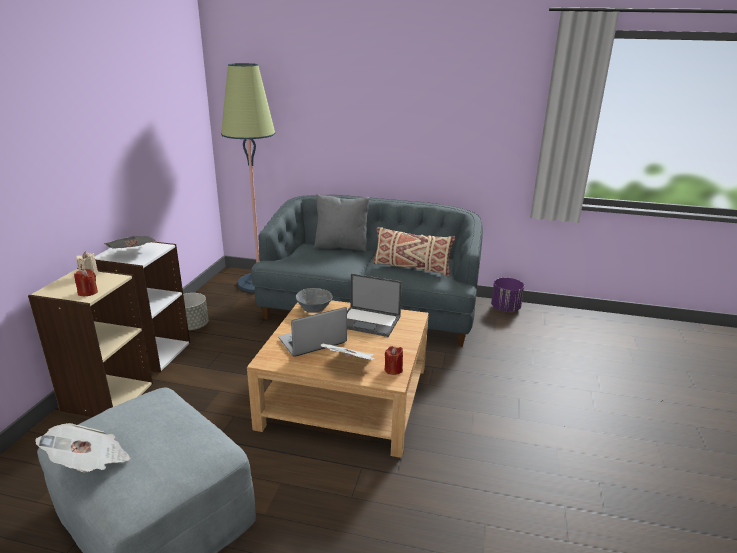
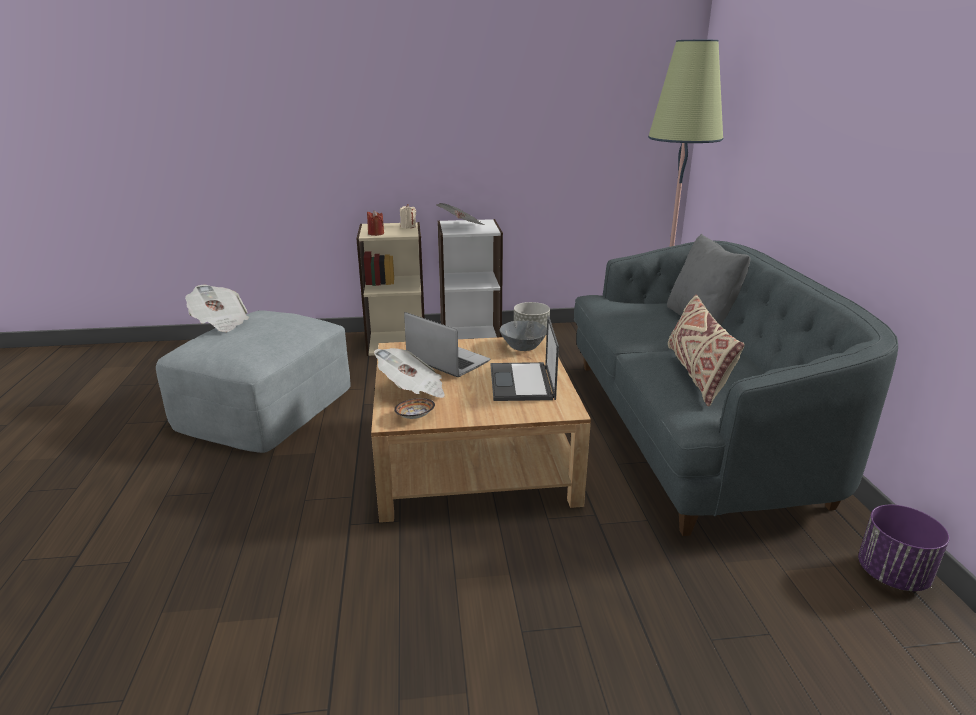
camera: 70 degrees right, 0 degrees up
red candle [385,346,403,375] -> bowl [394,398,435,419]

